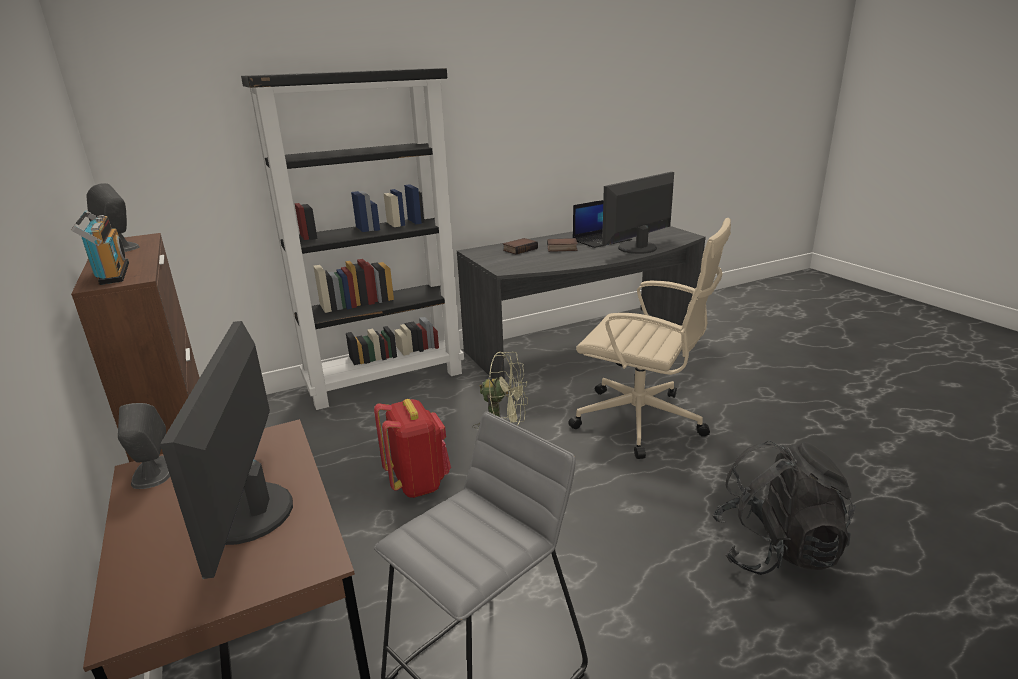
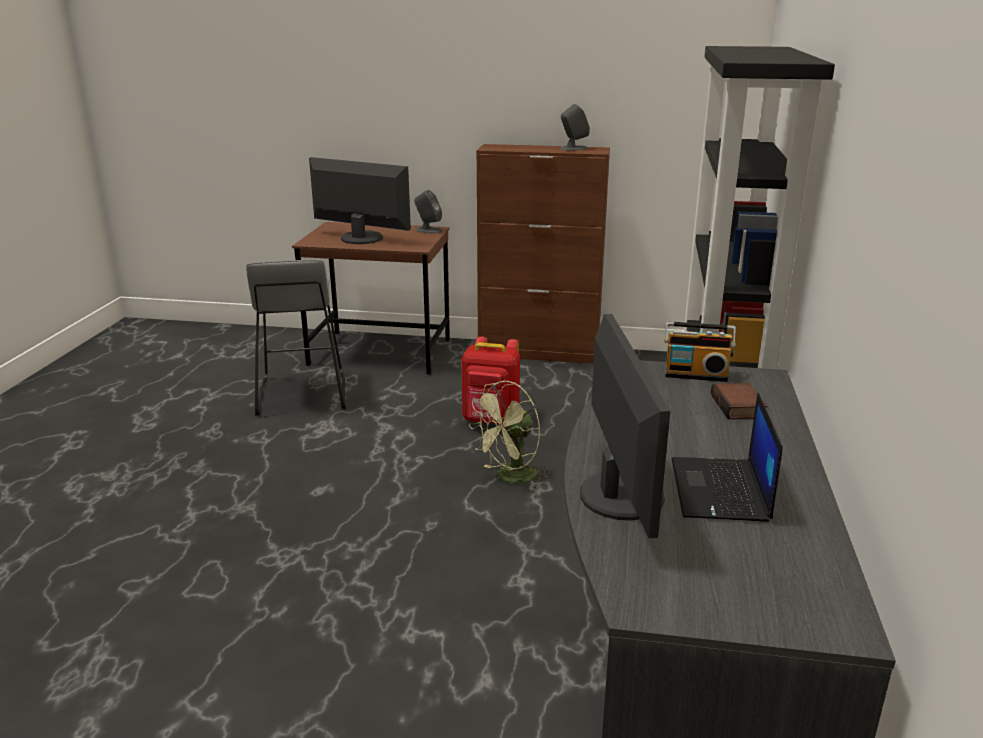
camera: 125 degrees right, 0 degrees up
radio [71,210,129,285] -> radio moved to [664,321,736,382]
book [547,238,578,252] -> none
beige office chair [568,218,731,459] -> none
black backpack [712,441,856,575] -> none

